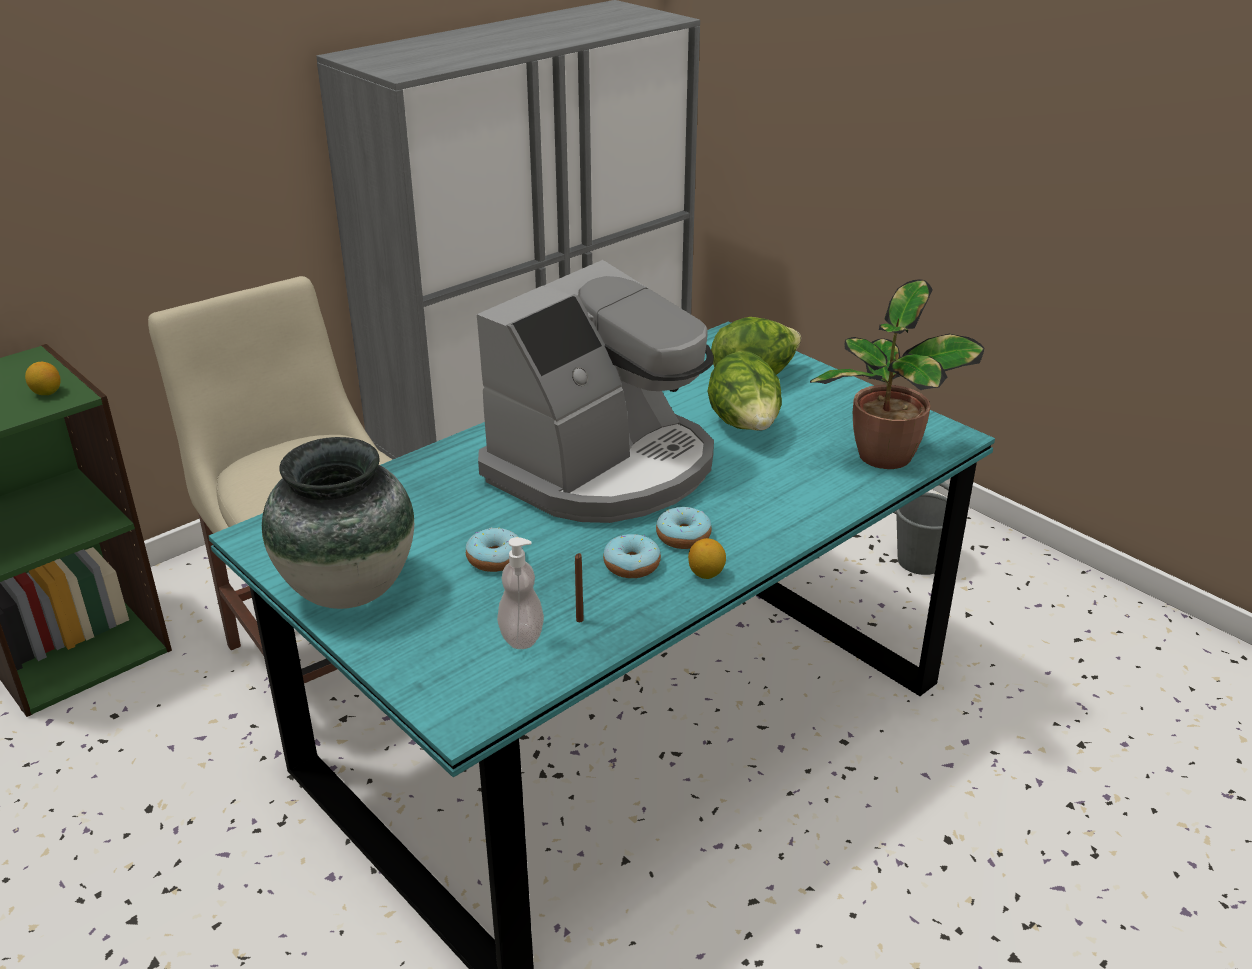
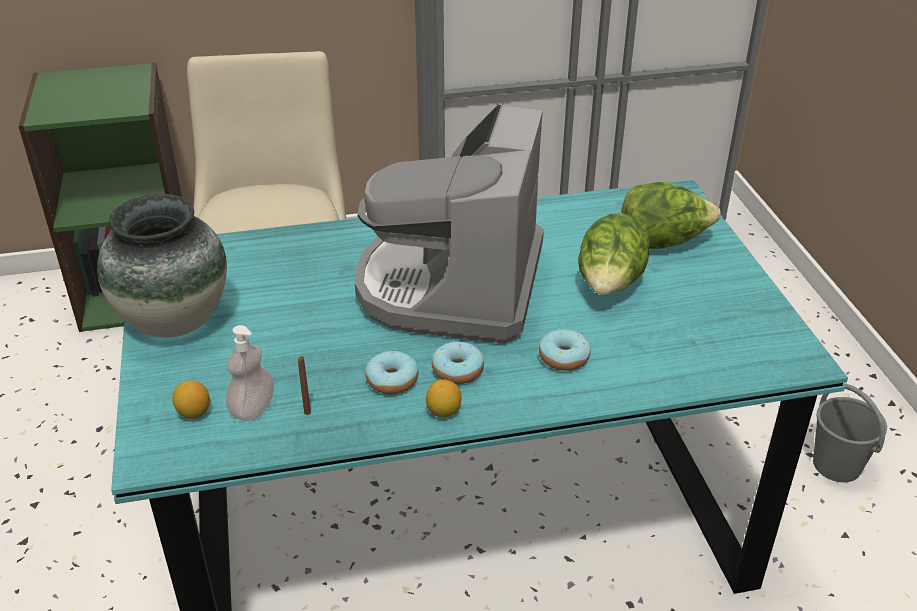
camera: 30 degrees right, 5 degrees up
lemon [25,362,61,395] -> lemon moved to [172,380,210,419]
donut [466,527,523,572] -> donut moved to [539,329,590,371]
coffee machine [477,260,714,523] -> coffee machine turned 120 degrees clockwise [355,103,544,344]
potted plant [810,279,984,469] -> none

